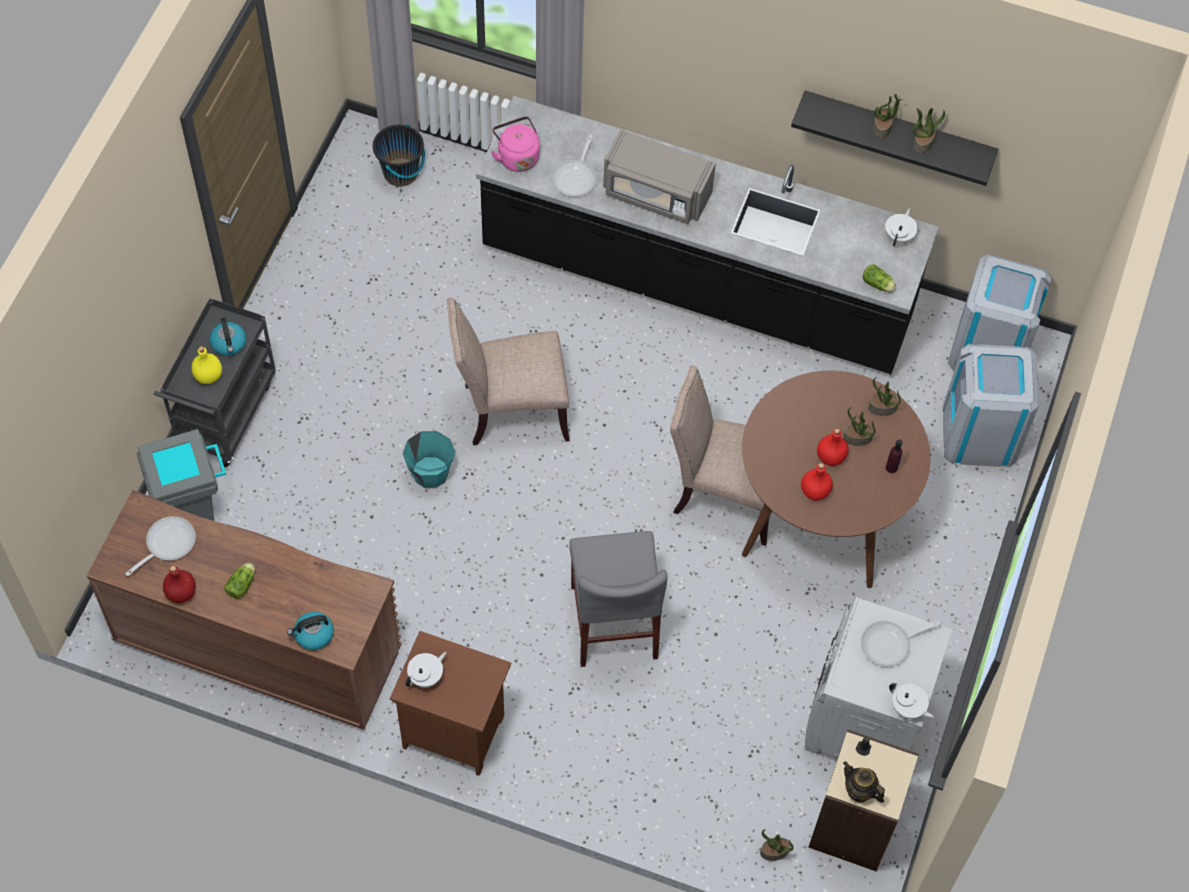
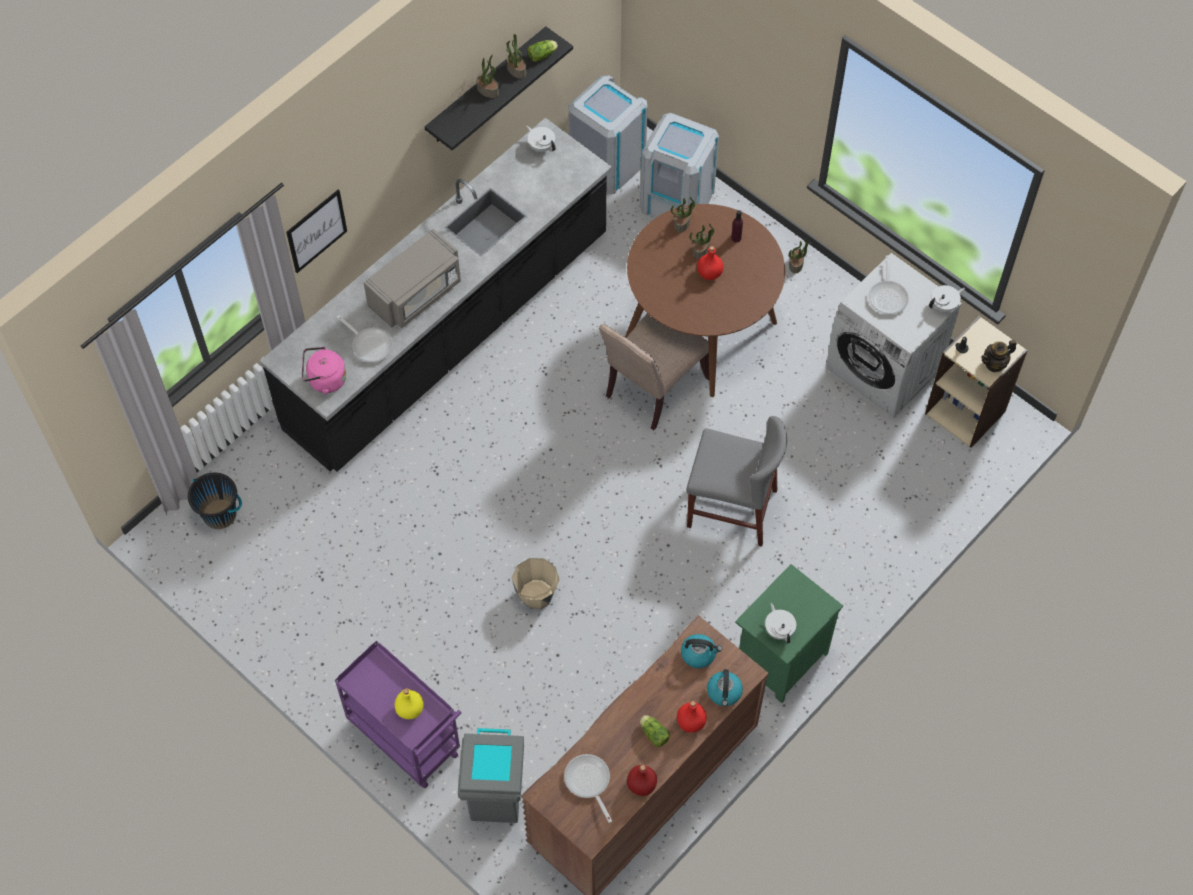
camera: 65 degrees left, 0 degrees up
grey cart [154,299,276,467] -> purple cart [335,641,461,788]
kettle [209,317,246,356] -> kettle moved to [681,634,722,668]
brown nightstand [390,631,511,776] -> green nightstand [735,564,843,703]
turquoise bucket [403,431,455,488] -> beige bucket [512,558,559,610]
beige chair [447,298,570,445] -> none
potted plant [760,829,794,861] -> potted plant moved to [789,239,810,274]
red bottle [801,463,833,501] -> red bottle moved to [677,701,707,733]
lettuce [862,264,896,293] -> lettuce moved to [527,40,558,62]
none -> picture [286,189,347,273]

